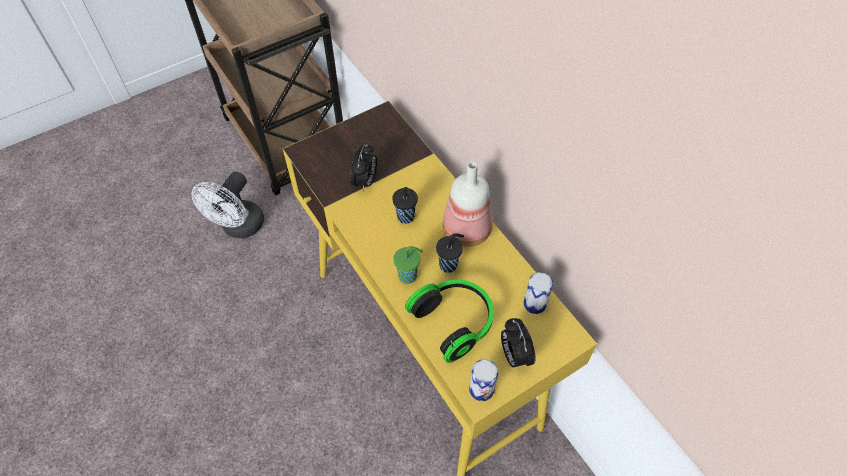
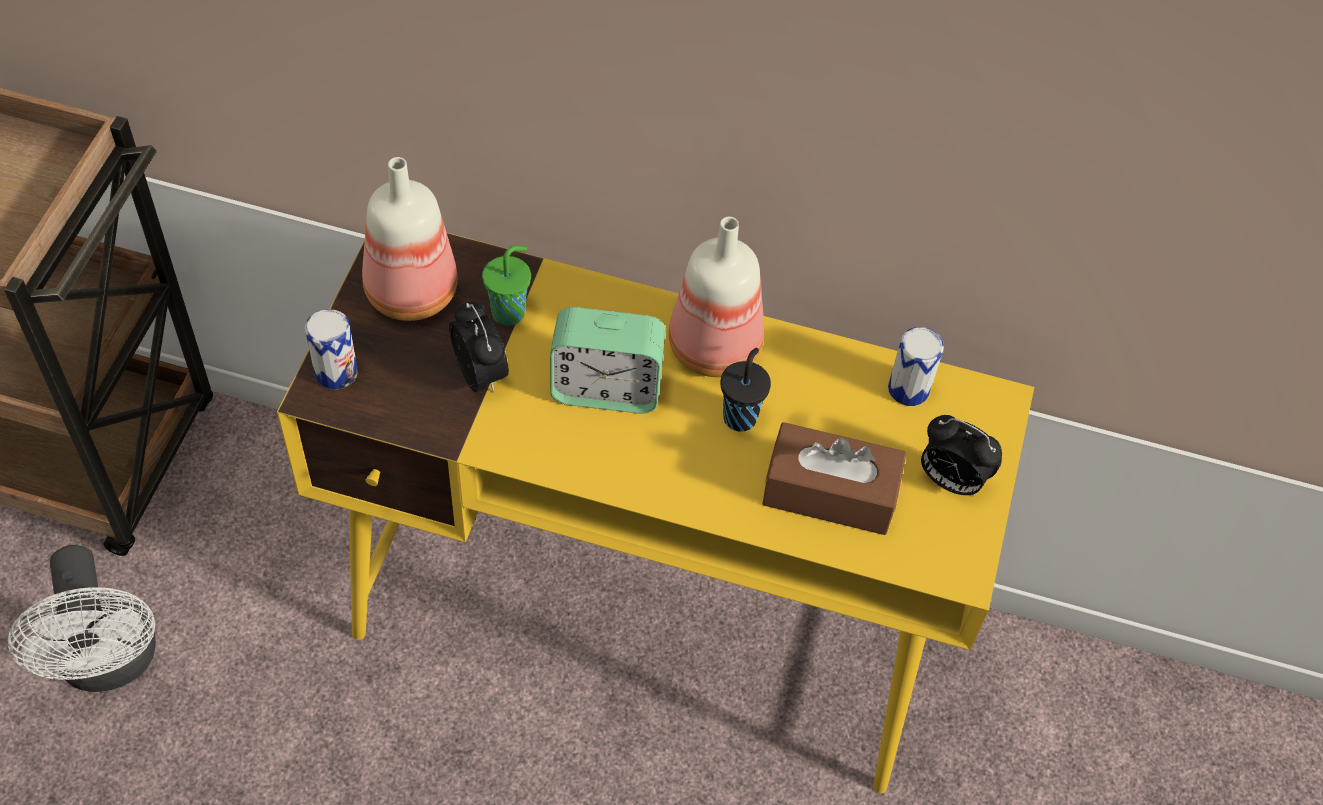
camera: 45 degrees left, 0 degrees up
black cup [392,187,418,224] -> alarm clock [550,307,665,414]
green cup [393,246,423,284] -> green cup moved to [482,246,531,326]
headphones [405,280,494,363] -> brown tissue box [762,422,906,535]
can [469,359,498,401] -> can moved to [305,309,358,390]
none -> bottle [362,157,458,321]

